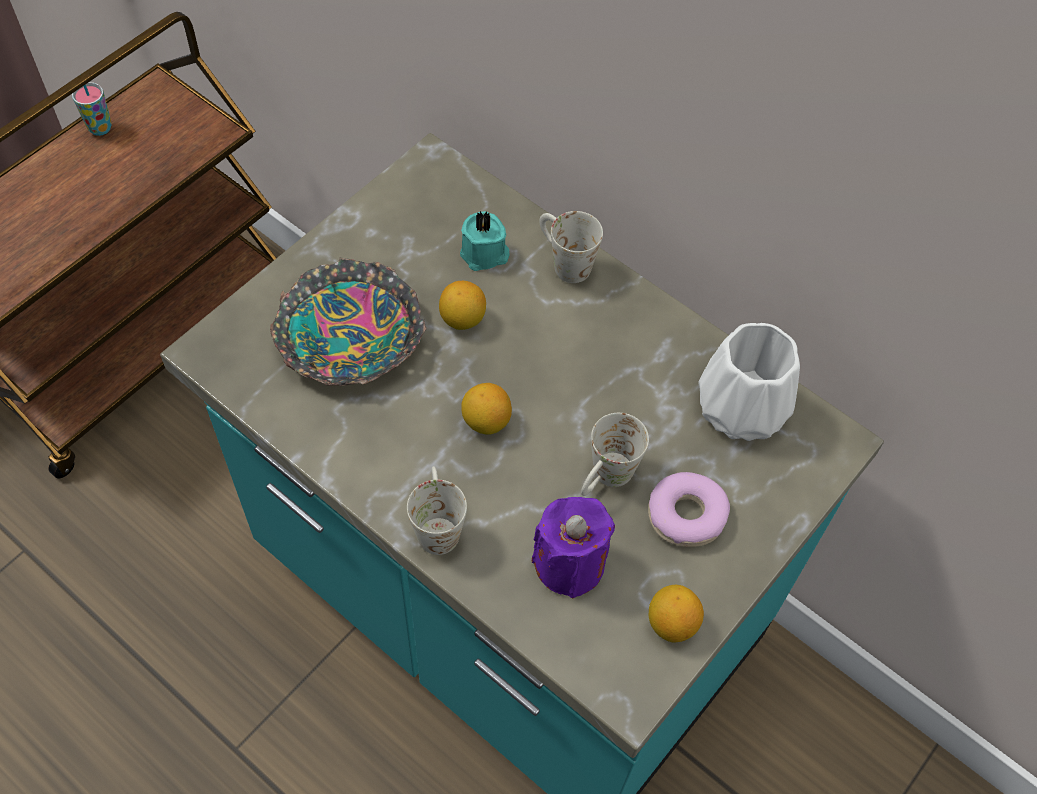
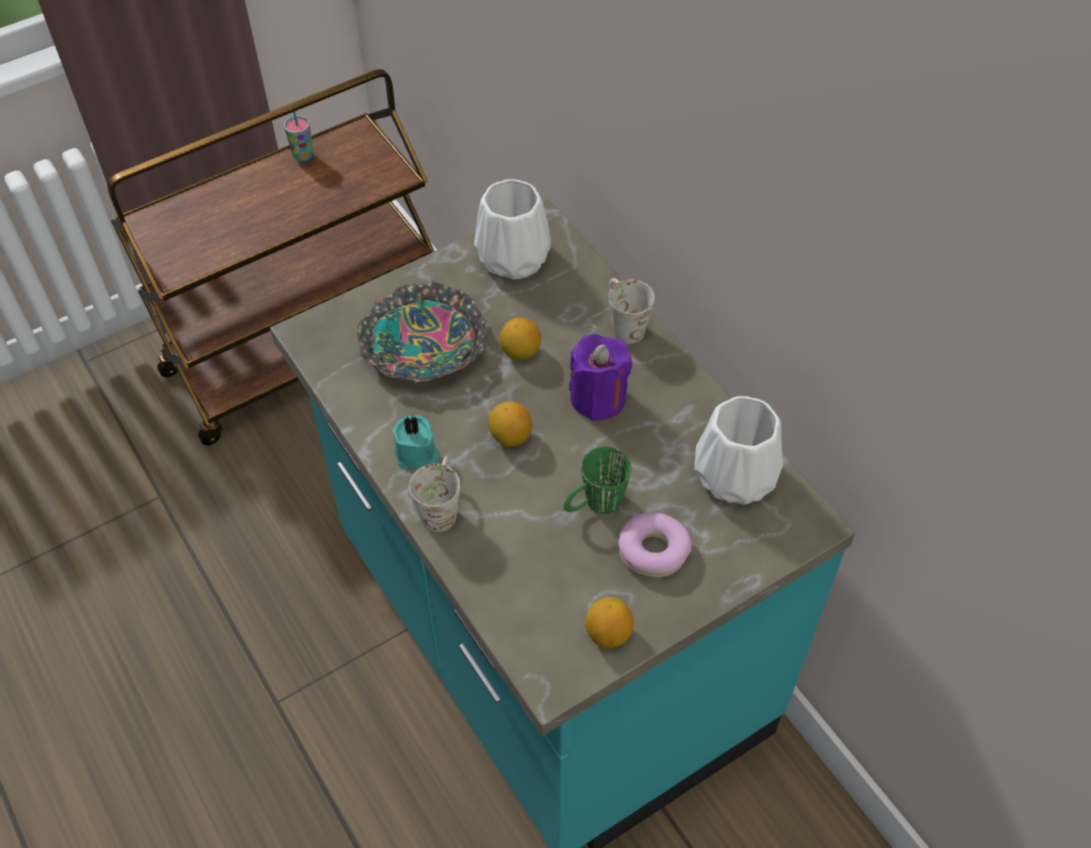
camera: 20 degrees right, 5 degrees down
turquoise candle [460,211,510,271] -> turquoise candle moved to [392,415,440,469]
purple candle [532,497,615,598] -> purple candle moved to [569,334,632,421]
white mug [581,413,649,496] -> green mug [564,446,632,514]
none -> white vase [474,179,551,280]

